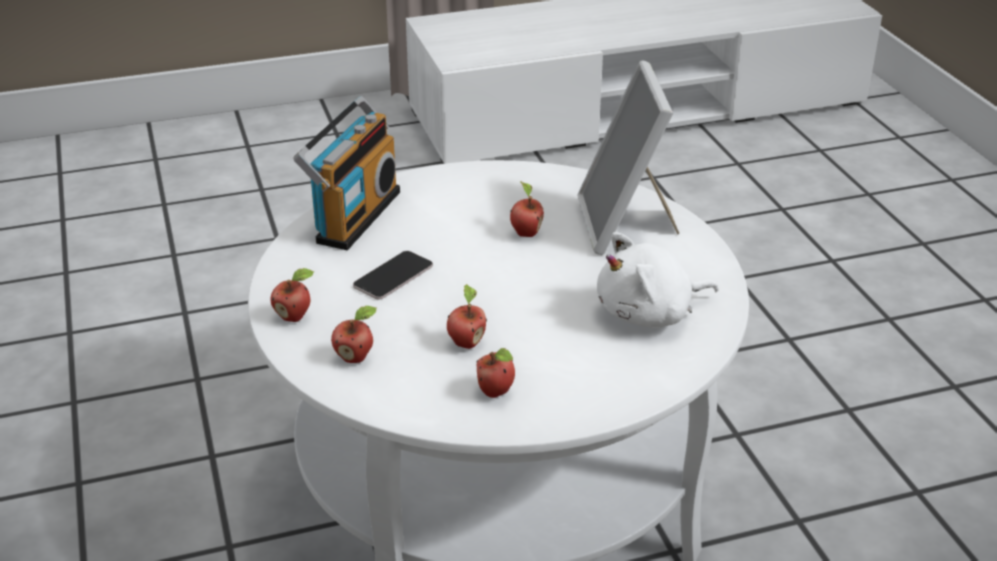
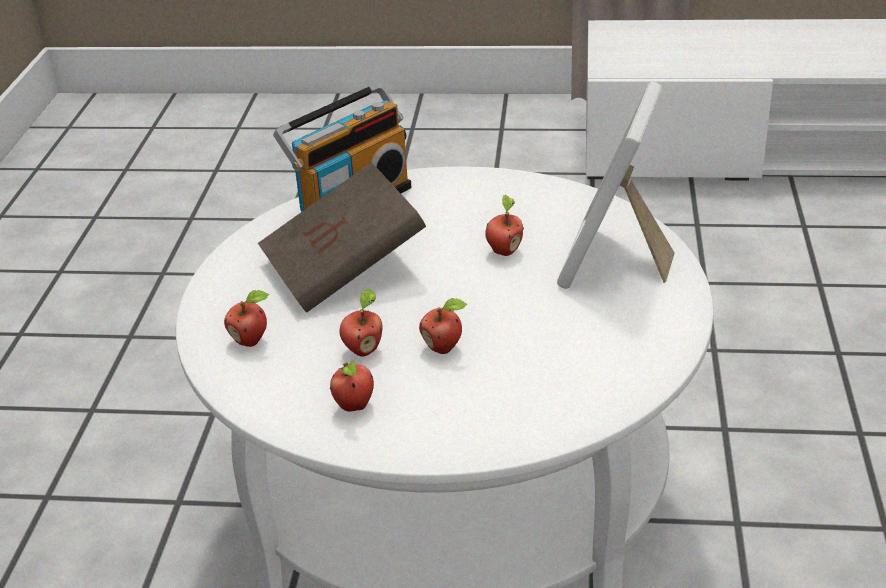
camera: 25 degrees right, 0 degrees up
apple [270,268,314,322] -> apple moved to [419,298,467,354]
phone [353,251,433,300] -> brown book [258,162,426,313]
white plush toy [597,232,719,328] -> none

